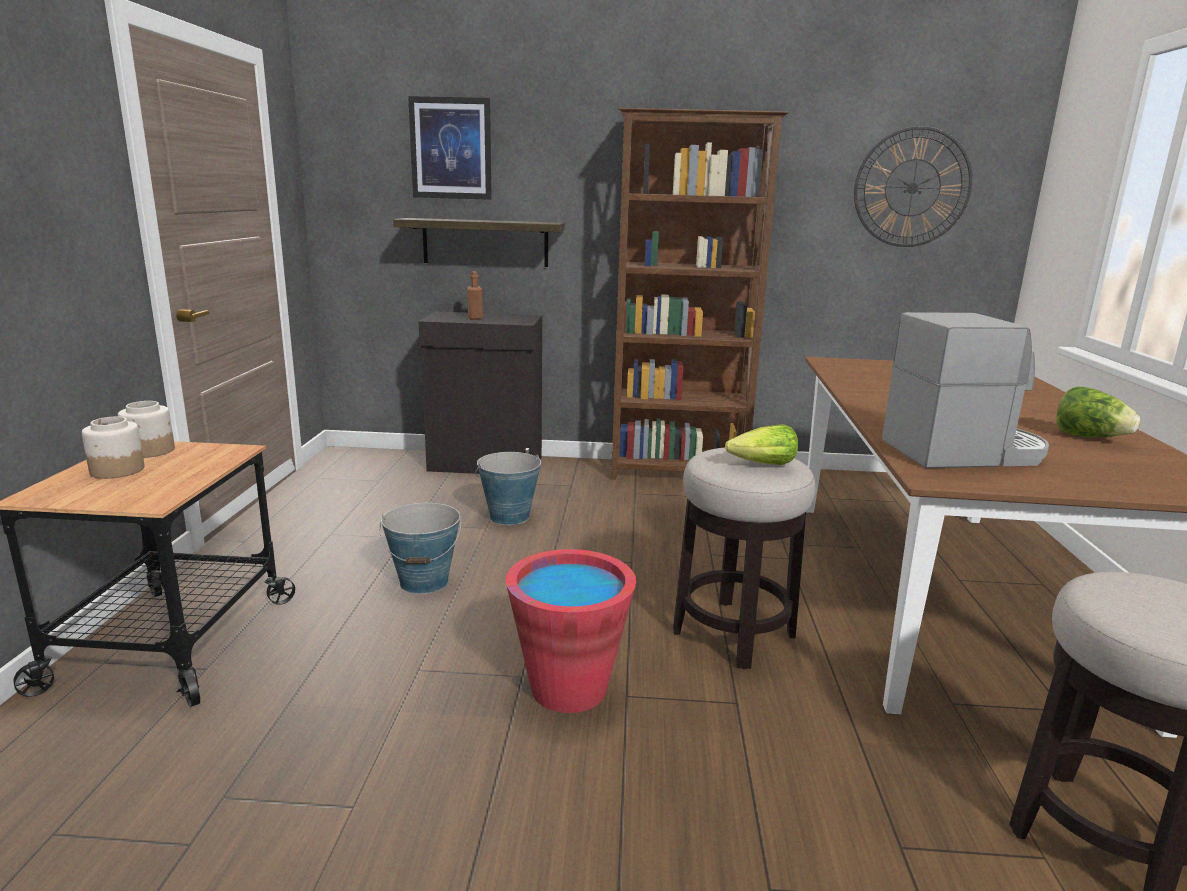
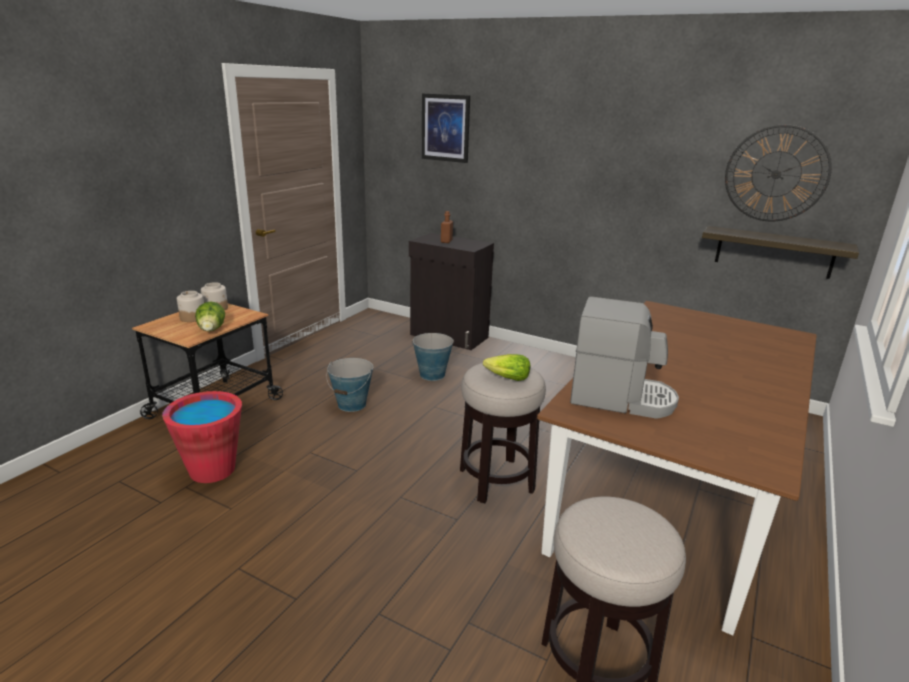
camera: 25 degrees right, 5 degrees up
shelf [393,218,565,267] -> shelf moved to [702,226,859,279]
red bucket [505,549,636,713] -> red bucket moved to [162,391,242,483]
brown bookcase [611,108,789,480] -> none
lettuce [1056,386,1140,437] -> lettuce moved to [195,302,225,332]

